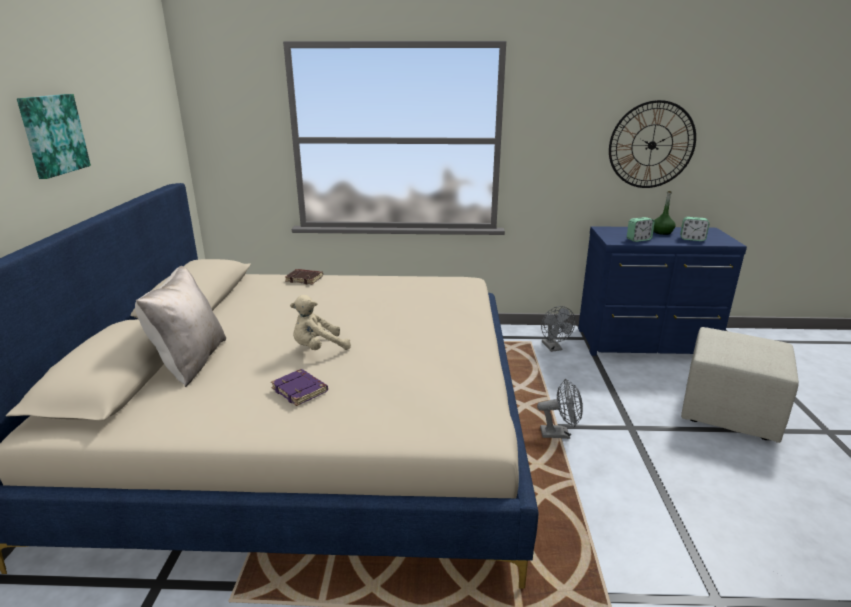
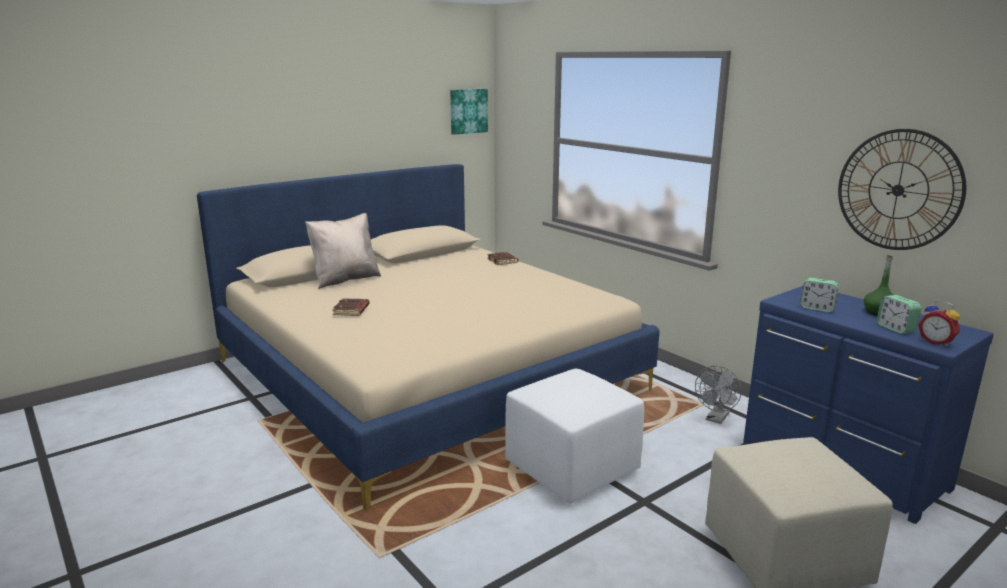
camera: 50 degrees right, 5 degrees down
picture [17,94,91,179] -> picture moved to [450,89,488,135]
purple book [271,369,328,406] -> brown book [332,298,370,316]
beige plush toy [290,295,351,350] -> none
grey fan [537,379,583,439] -> white ottoman [505,369,644,504]
none -> alarm clock [918,301,960,347]

